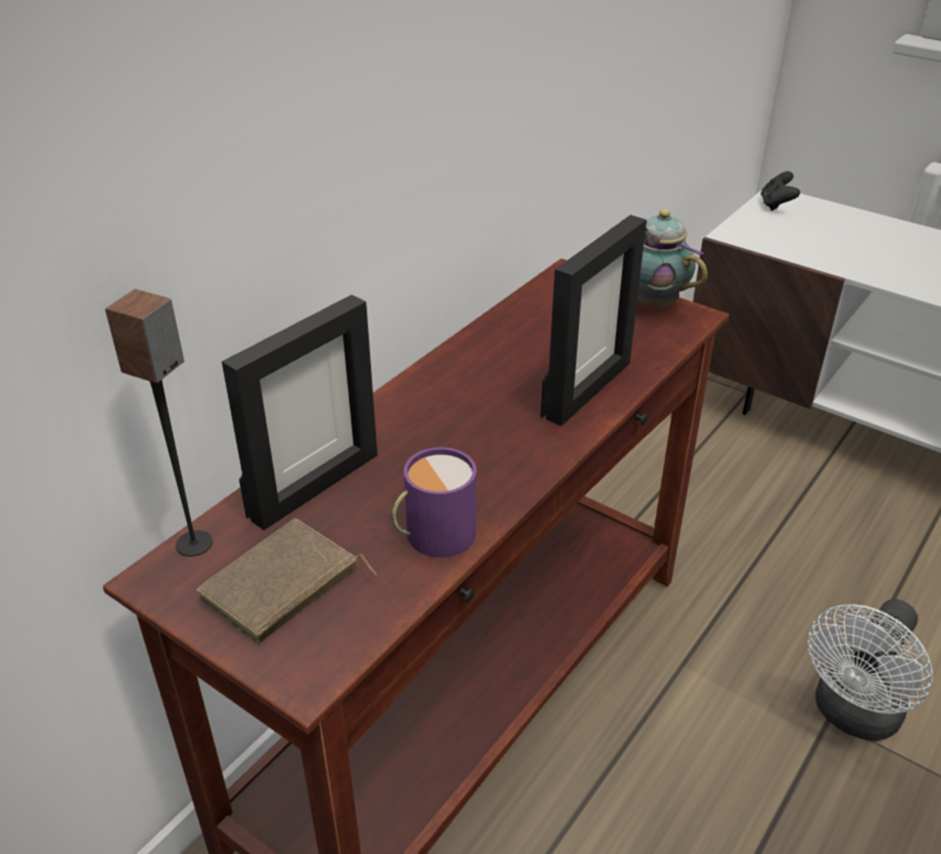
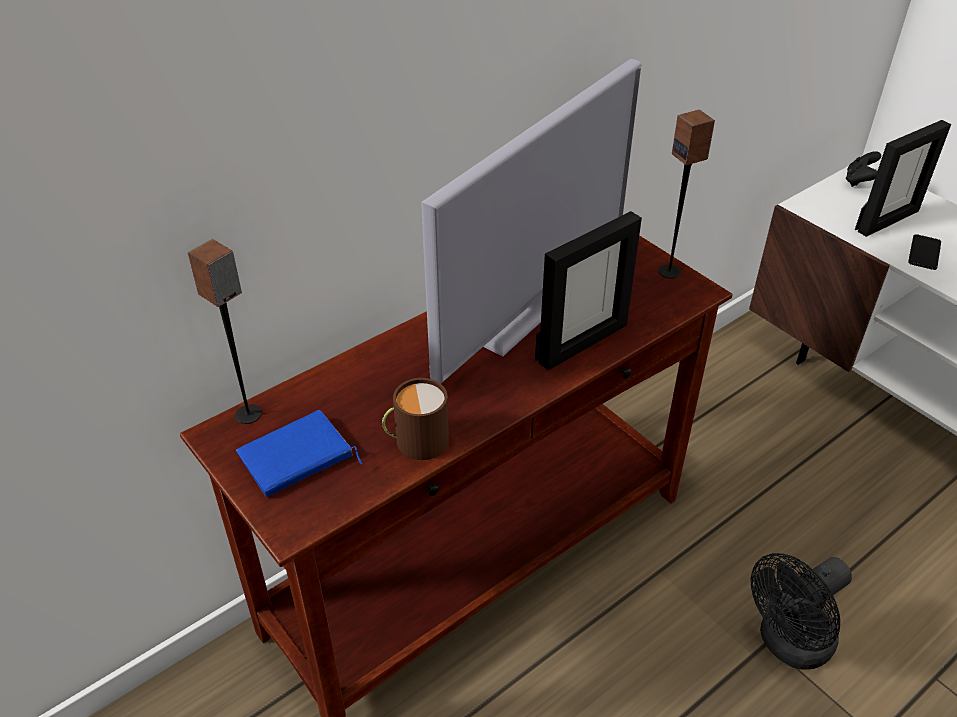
camera: 15 degrees right, 5 degrees up
brown book [197,518,378,644] -> blue book [236,410,362,497]
picture frame [222,295,377,530] -> picture frame moved to [855,120,951,237]
purple mug [392,447,476,557] -> brown mug [382,378,449,460]
teapot [610,209,708,307] -> speaker [658,110,715,279]
white fan [808,599,933,741] -> black fan [751,553,852,670]
none -> television [421,59,641,384]
none -> phone [908,234,941,270]

